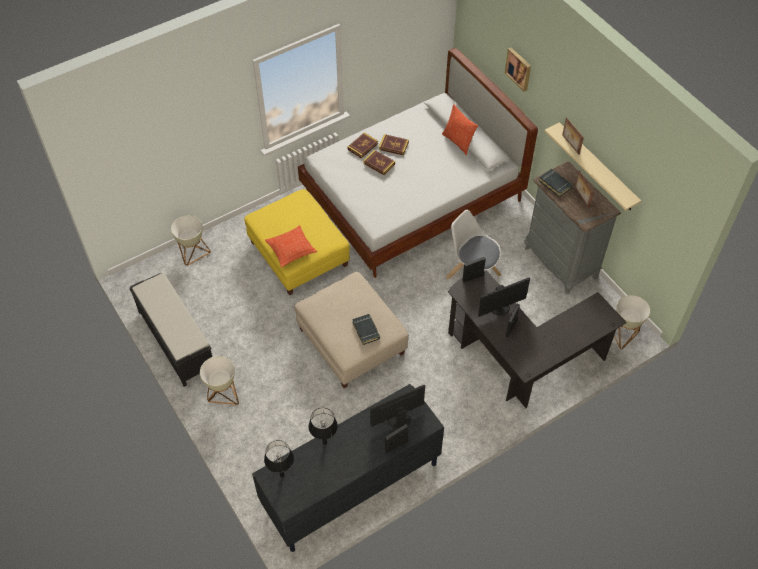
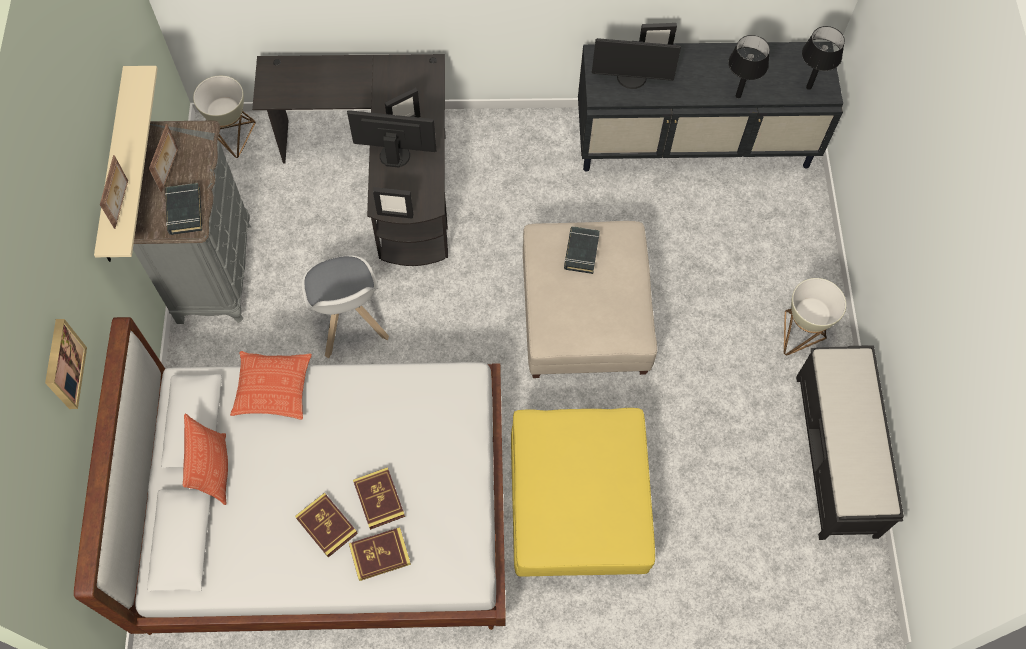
camera: 150 degrees left, 10 degrees up
planter [171,215,211,266] -> none
orange pillow [265,225,317,268] -> orange pillow moved to [230,351,312,420]

